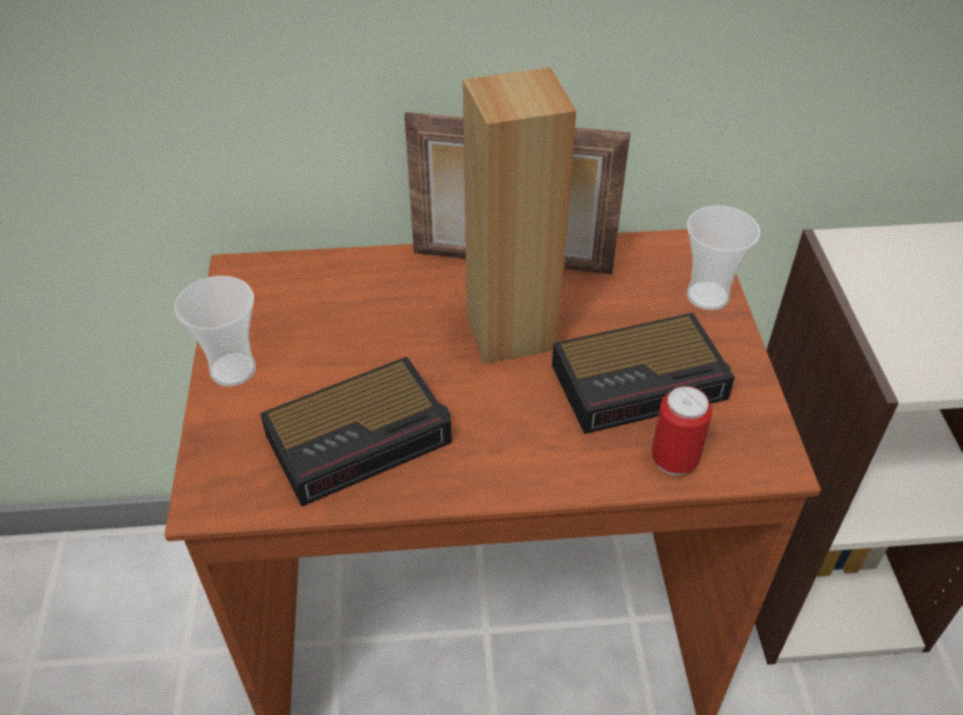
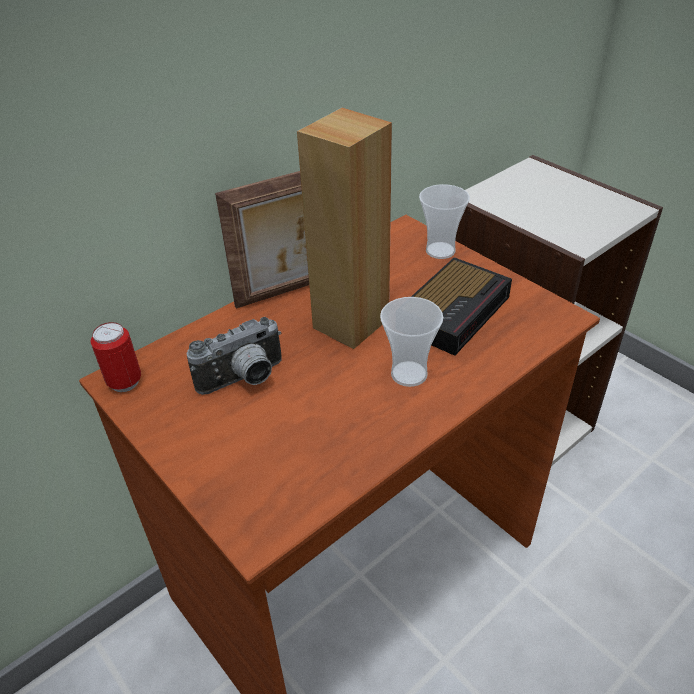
camera: 35 degrees left, 5 degrees down
cup [175,276,256,387] -> cup moved to [380,297,443,387]
alarm clock [260,357,452,506] -> none
can [652,386,712,476] -> can moved to [91,322,141,392]
none -> camera [187,317,282,395]

